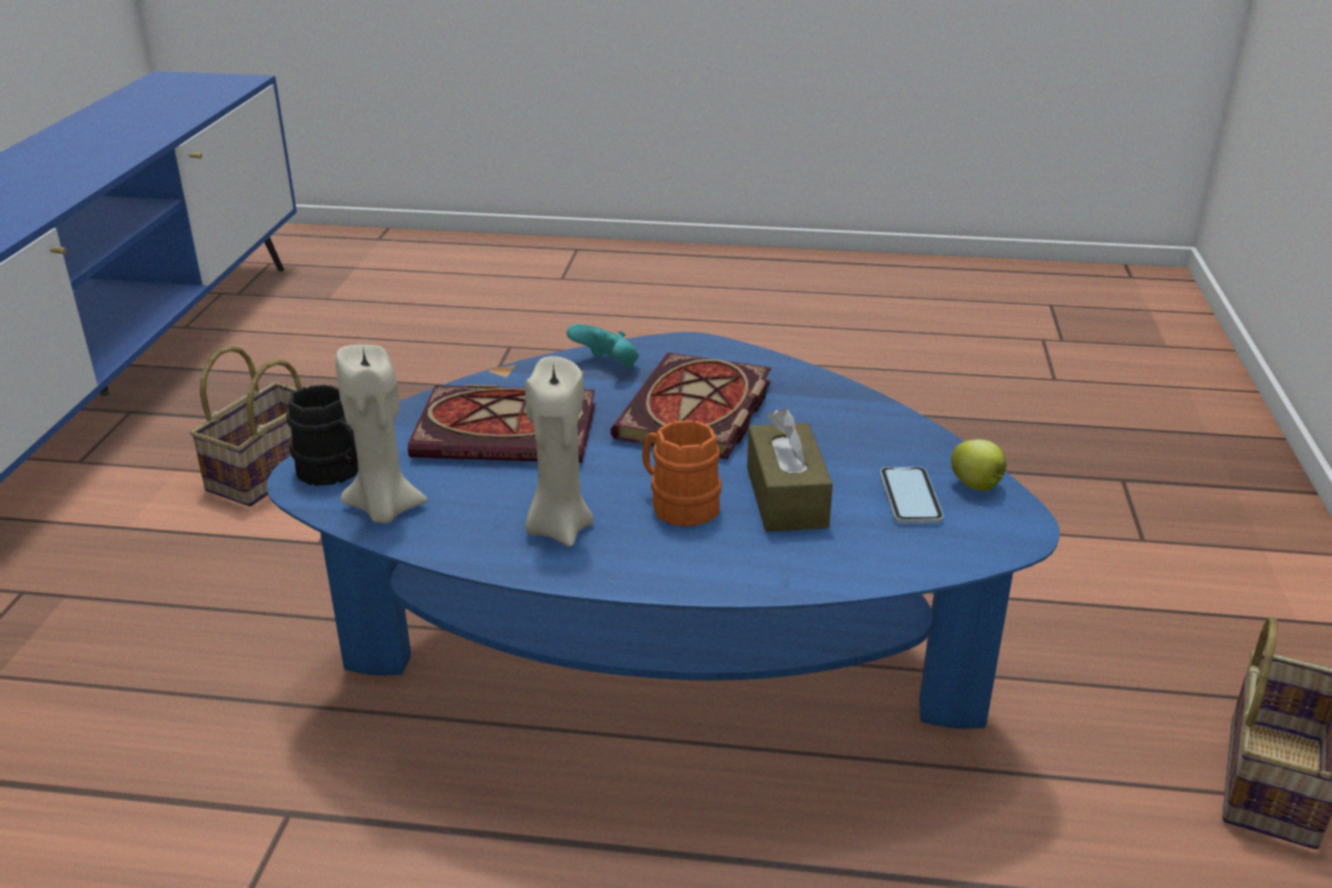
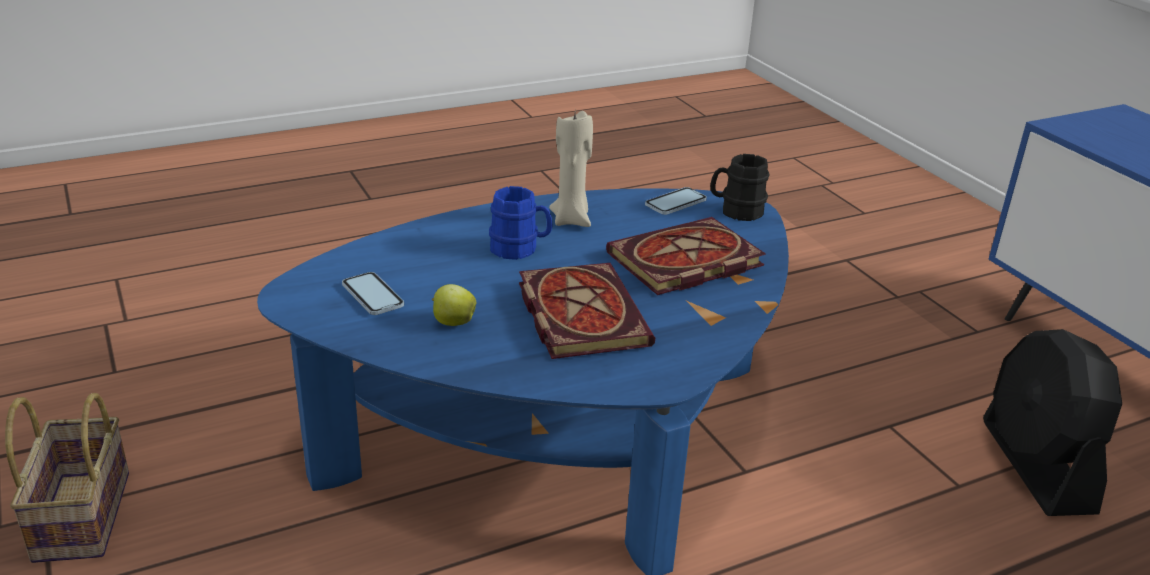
camera: 145 degrees right, 0 degrees up
basket [190,345,302,507] -> black fan [983,329,1122,516]
beige candle [336,345,428,523] -> phone [645,187,707,215]
turquoise game controller [566,324,639,369] -> none
orange mug [642,420,722,527] -> blue mug [489,186,553,260]
brown tissue box [747,408,833,532] -> none
apple [951,439,1006,491] -> apple moved to [432,284,476,326]

